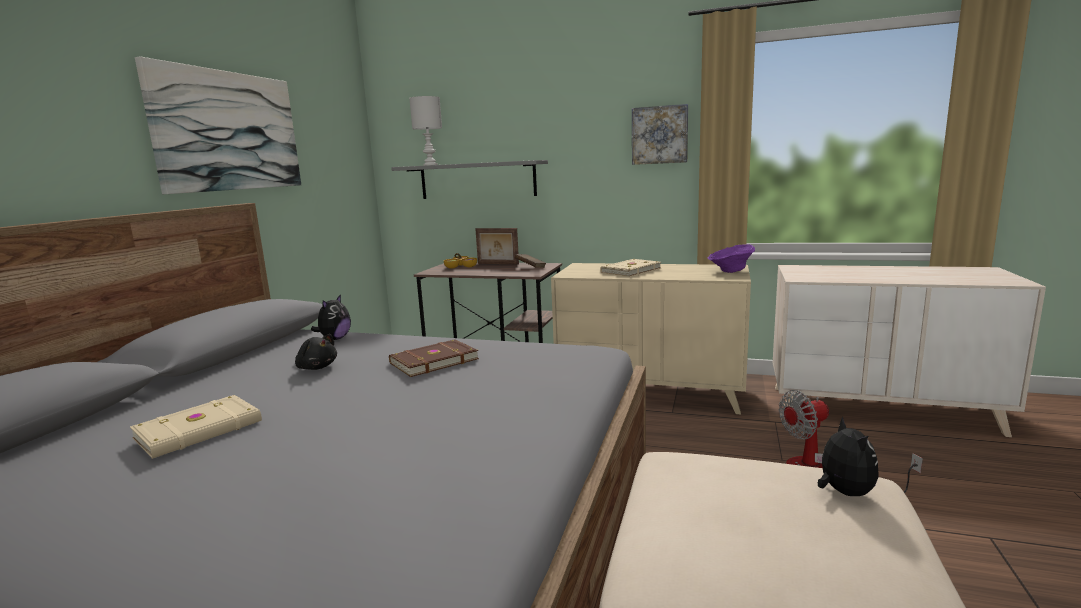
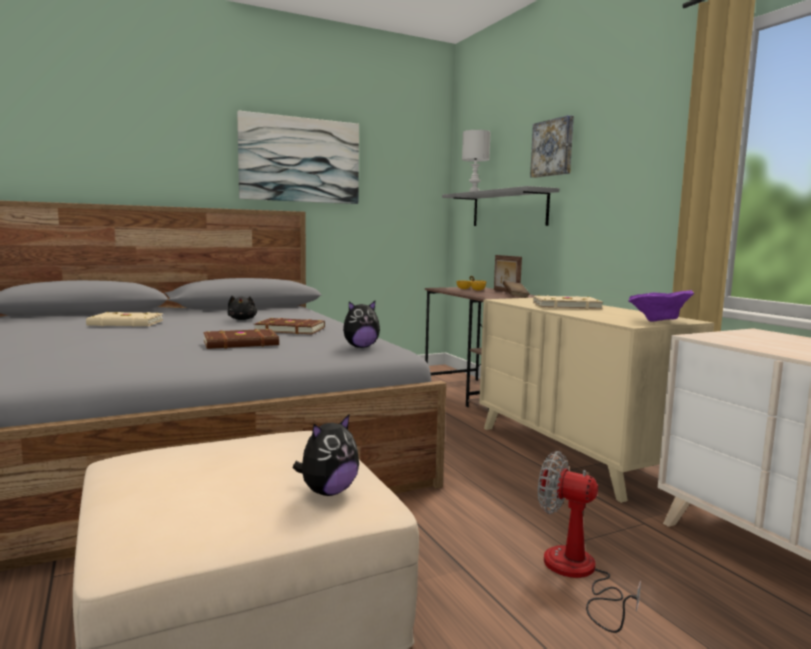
camera: 45 degrees right, 5 degrees down
plush toy [311,294,351,340] -> plush toy moved to [343,301,380,348]
picture [632,104,688,165] -> picture moved to [530,115,574,178]
none -> brown book [203,329,279,349]

